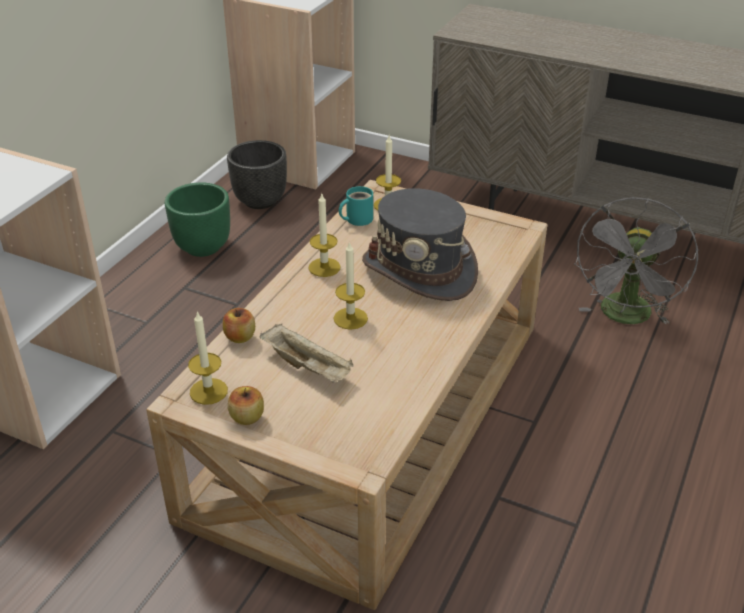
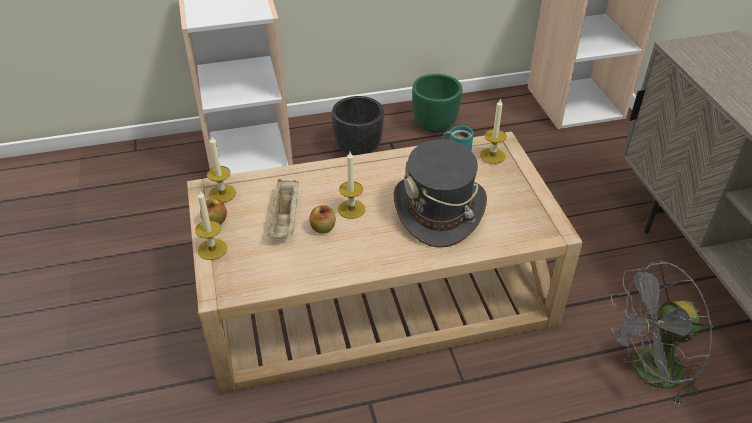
camera: 50 degrees right, 5 degrees up
apple [223,308,255,343] -> apple moved to [309,205,336,234]
black planter [227,140,287,209] -> black planter moved to [332,96,384,156]
candle [308,194,341,277] -> candle moved to [195,191,227,260]

